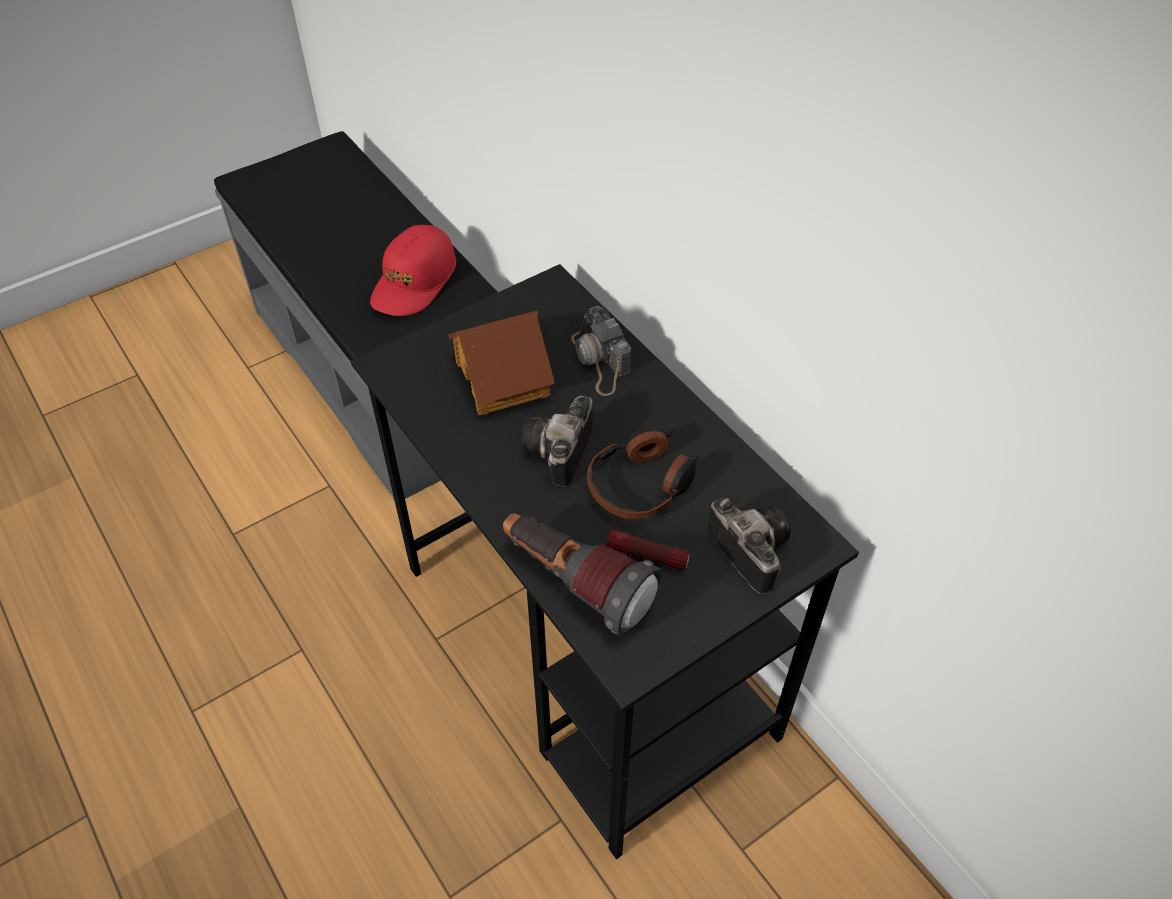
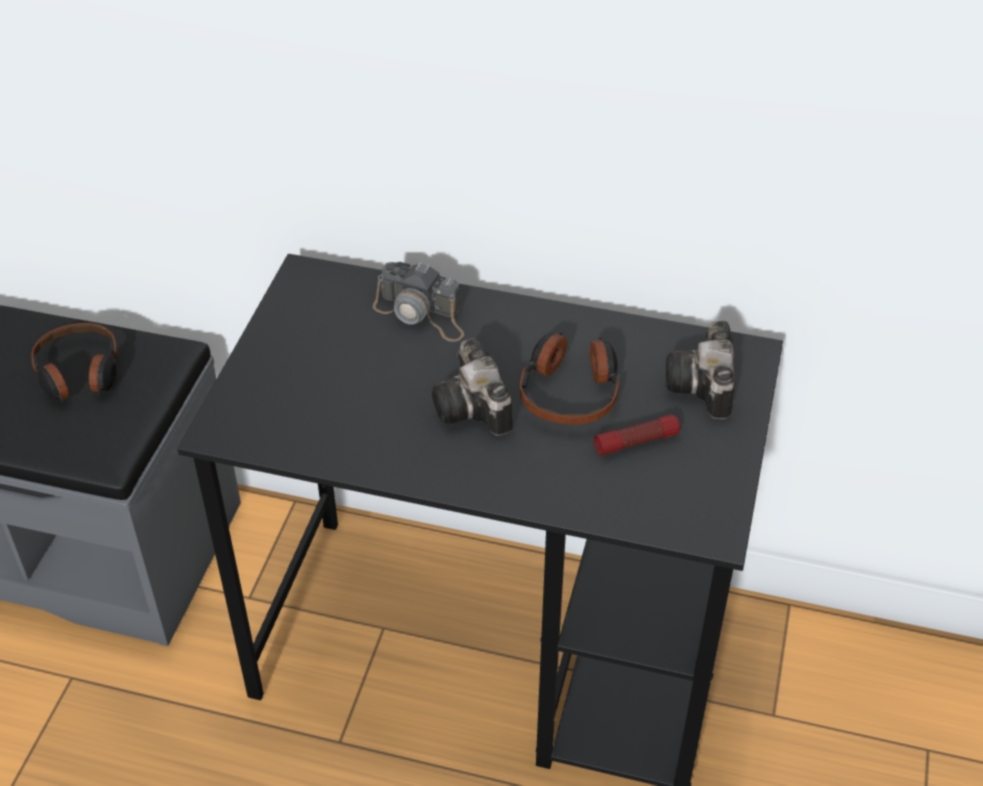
camera: 40 degrees left, 5 degrees down
red cap [370,225,456,316] -> headphones [32,323,118,402]
toy house [448,311,555,415] -> none
flashlight [503,514,661,636] -> none
camera [707,497,791,594] -> camera turned 105 degrees counterclockwise [666,321,735,419]

